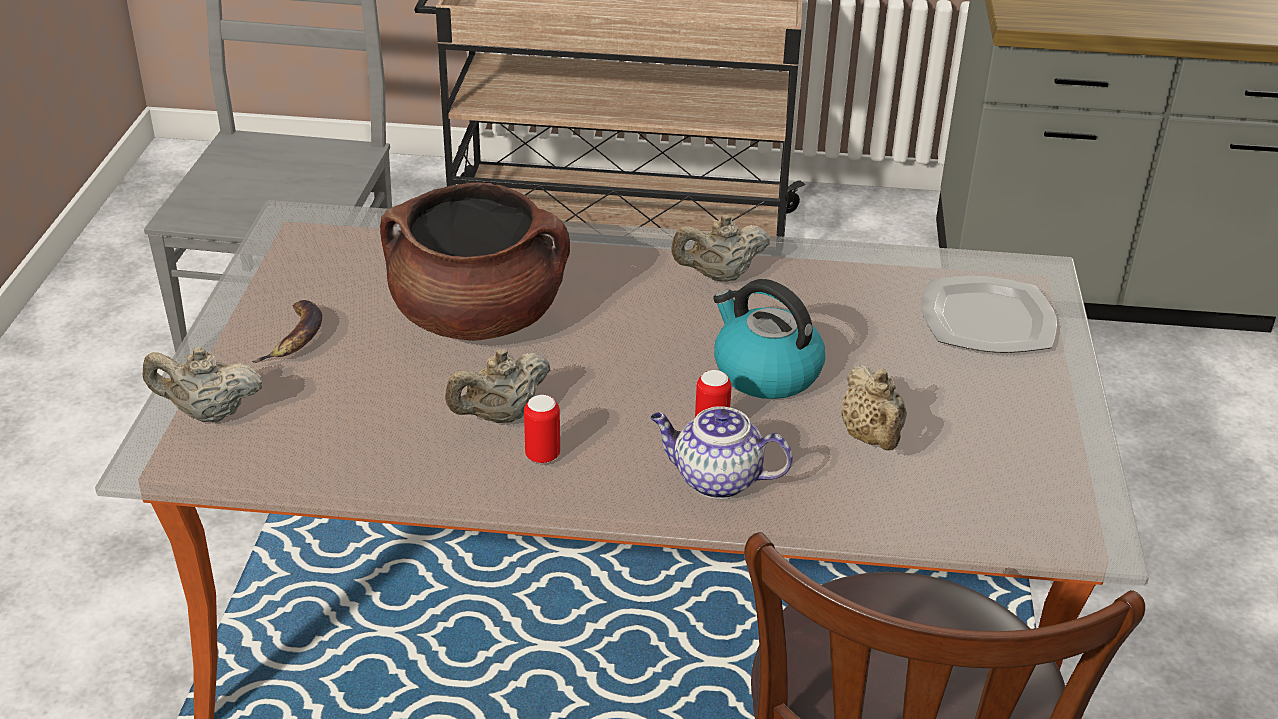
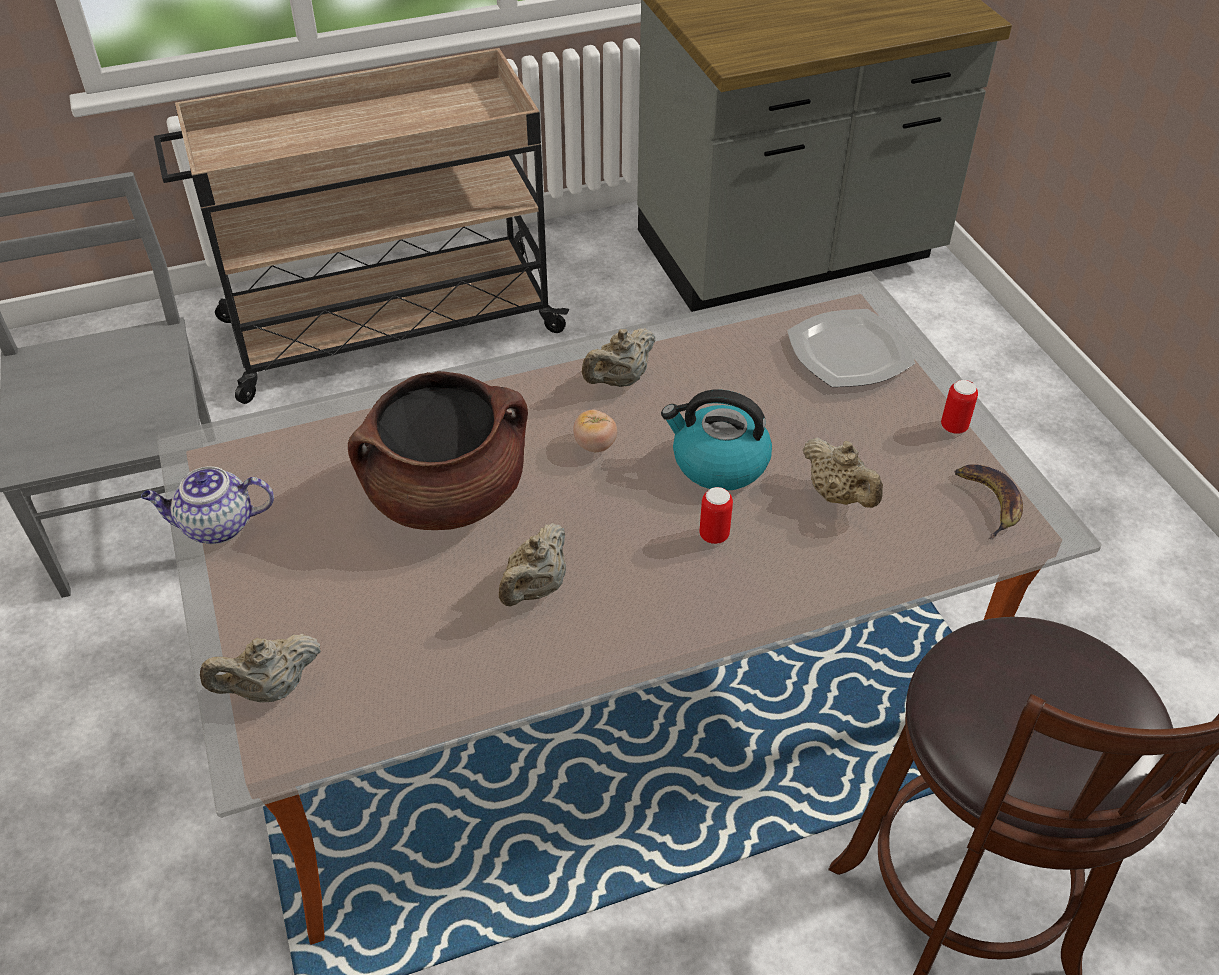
camera: 25 degrees left, 10 degrees up
banana [252,300,322,363] -> banana moved to [954,464,1023,539]
can [524,395,560,464] -> can moved to [941,380,978,434]
teapot [650,406,793,499] -> teapot moved to [141,467,274,544]
none -> tomato [573,409,617,452]

